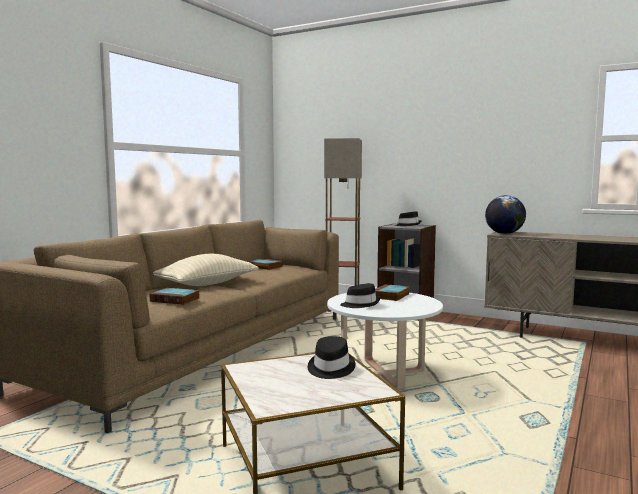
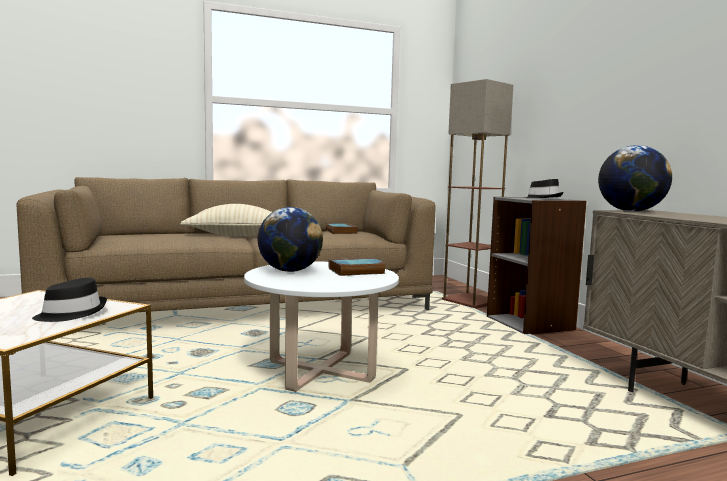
camera: 40 degrees right, 0 degrees up
book [149,288,200,305] -> none
black hat [340,283,380,308] -> globe [258,207,323,272]

